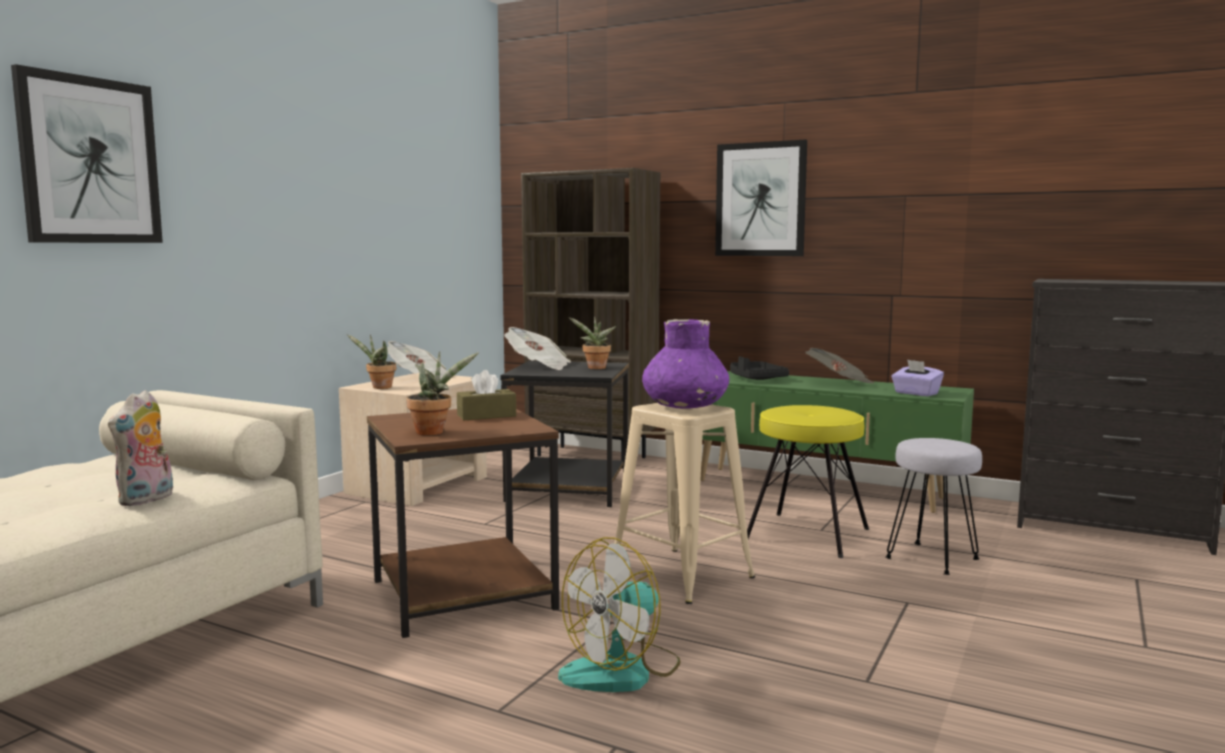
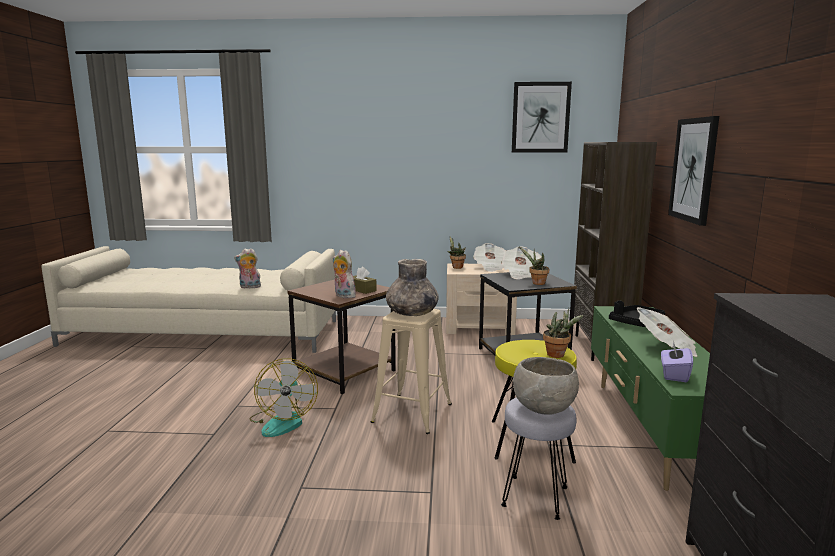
camera: 65 degrees right, 5 degrees up
picture [11,64,163,243] -> picture moved to [512,82,572,153]
potted plant [407,351,479,435] -> potted plant moved to [543,308,584,358]
fan [558,537,681,692] -> fan turned 120 degrees counterclockwise [250,358,318,437]
purple vase [642,319,729,409] -> grey vase [386,259,438,316]
none -> plush toy [333,250,356,299]
none -> grey bowl [513,357,579,415]

